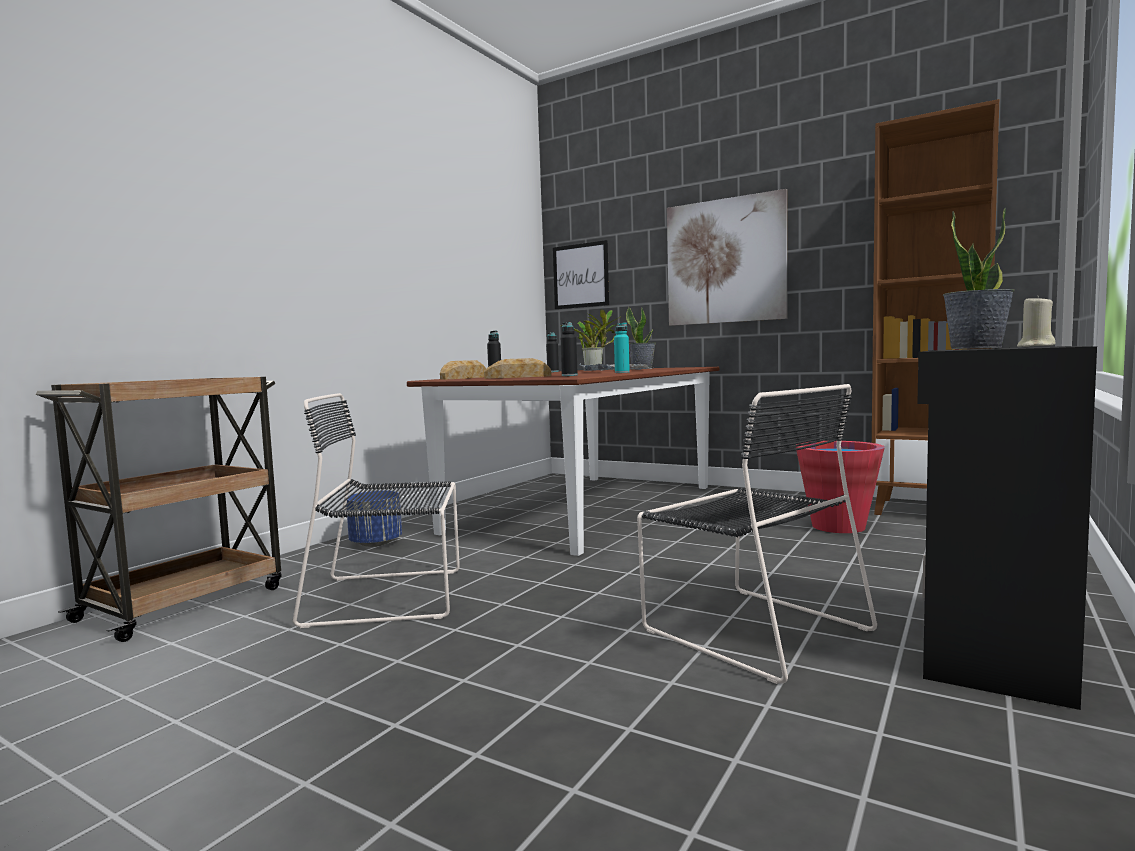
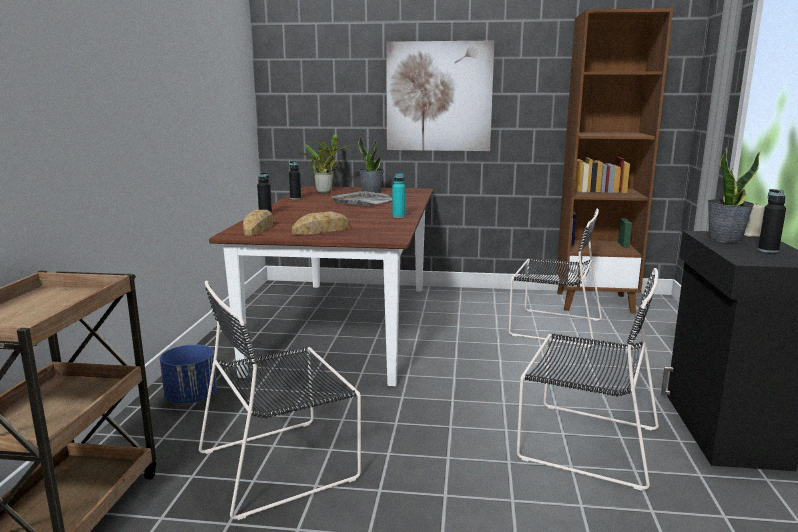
camera: 25 degrees left, 10 degrees up
picture [553,240,609,309] -> none
black bottle [561,322,578,376] -> black bottle moved to [758,189,786,253]
red bucket [796,441,885,533] -> black chair [509,209,602,347]

